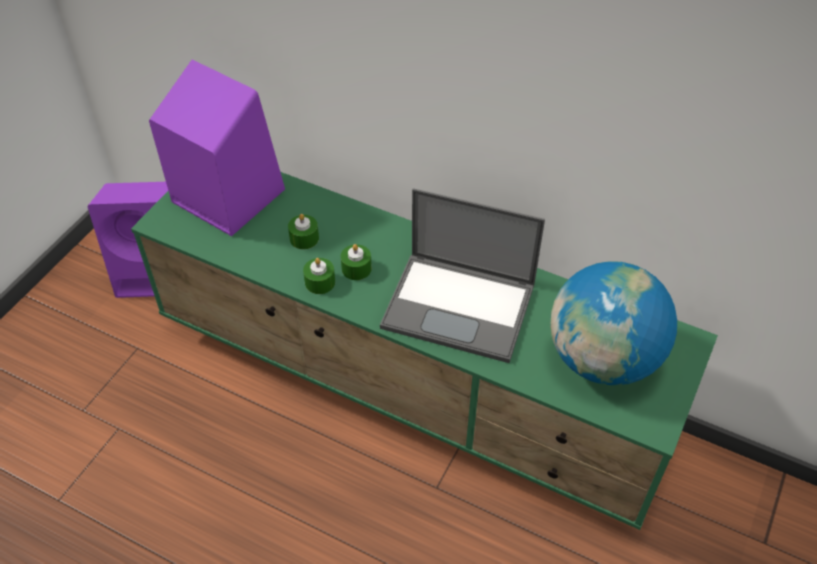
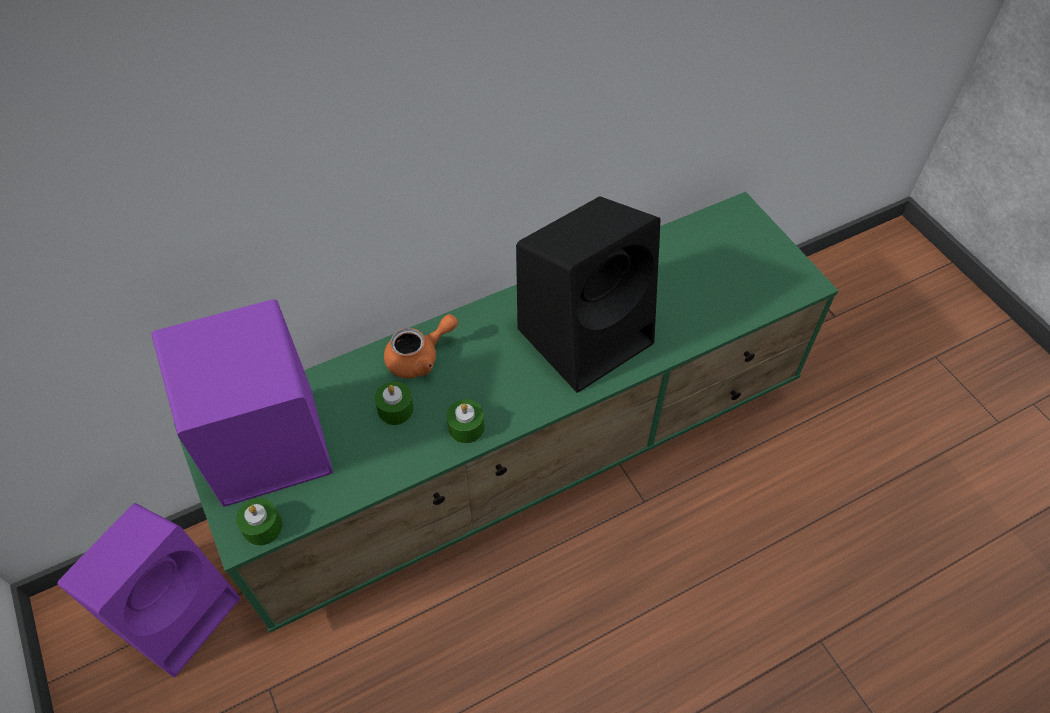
camera: 55 degrees left, 5 degrees up
green candle [341,244,372,280] -> green candle moved to [236,498,282,546]
laptop [380,188,545,363] -> black speaker [516,196,661,393]
globe [550,261,677,385] -> none
none -> orange teapot [384,314,458,379]

